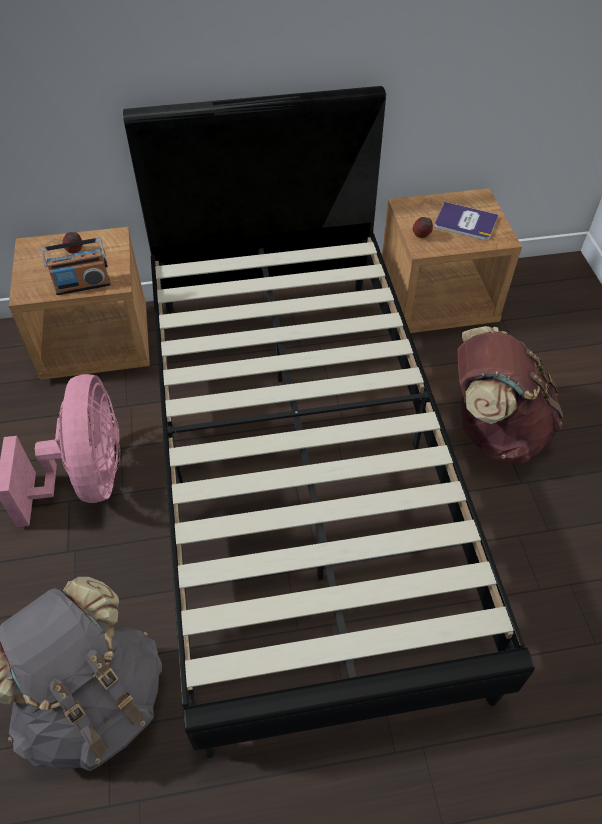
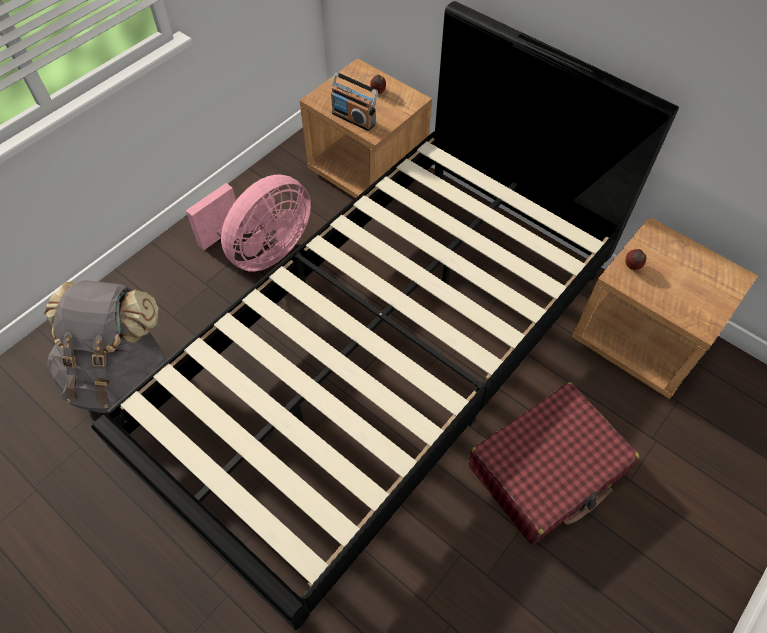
camera: 50 degrees right, 5 degrees up
book [434,202,498,240] -> none
brown backpack [458,326,563,463] -> red suitcase [468,382,640,545]

